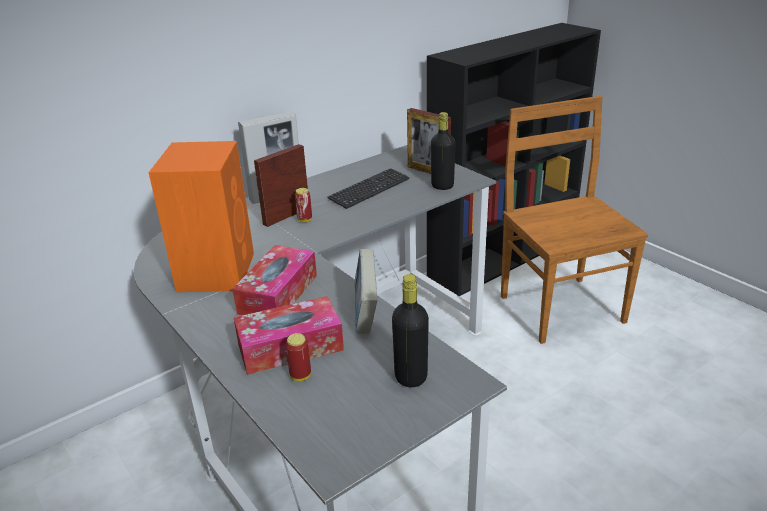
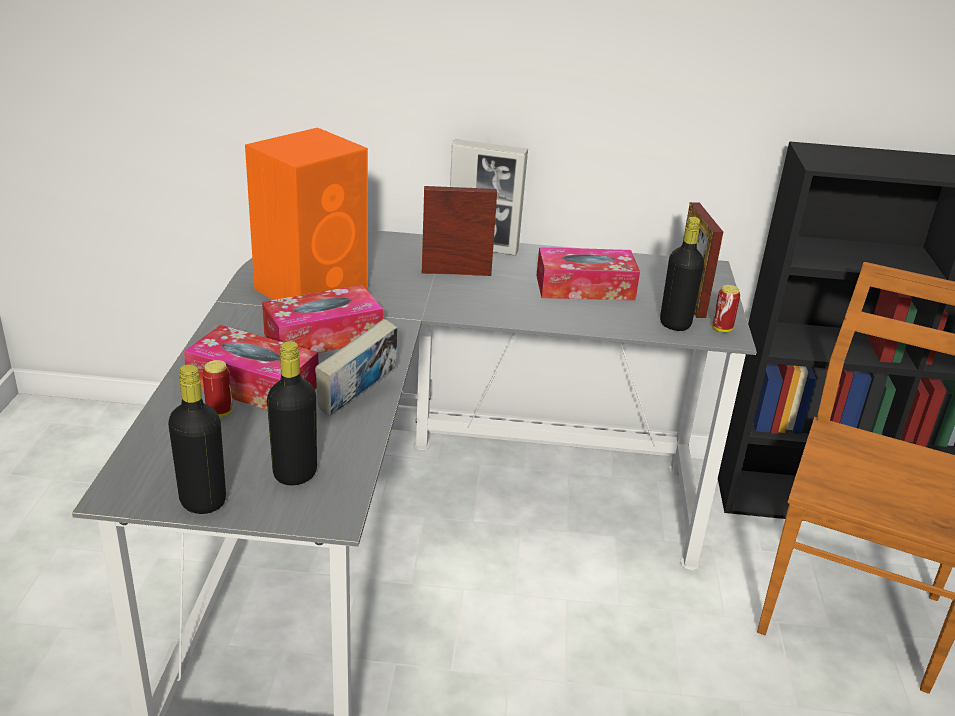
camera: 40 degrees right, 0 degrees up
can [295,188,312,222] -> can moved to [712,285,740,332]
keyboard [327,168,409,209] -> tissue box [536,247,640,301]
none -> black bottle [168,364,226,514]

